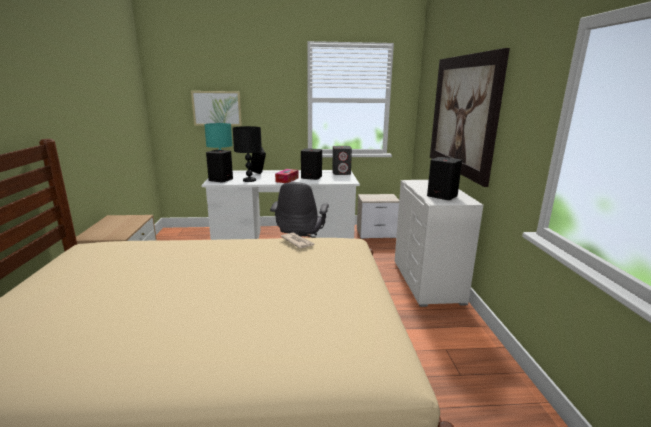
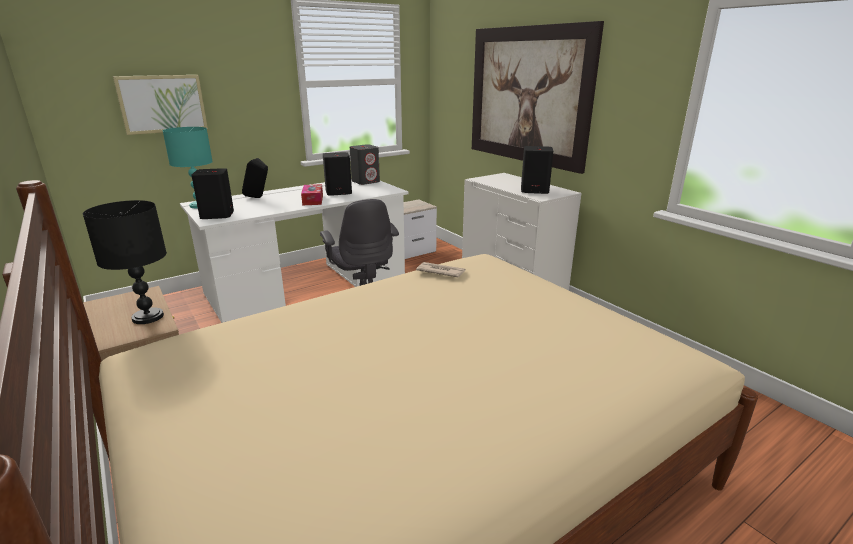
camera: 30 degrees left, 5 degrees up
black table lamp [233,126,262,182] -> black table lamp moved to [83,200,167,324]

